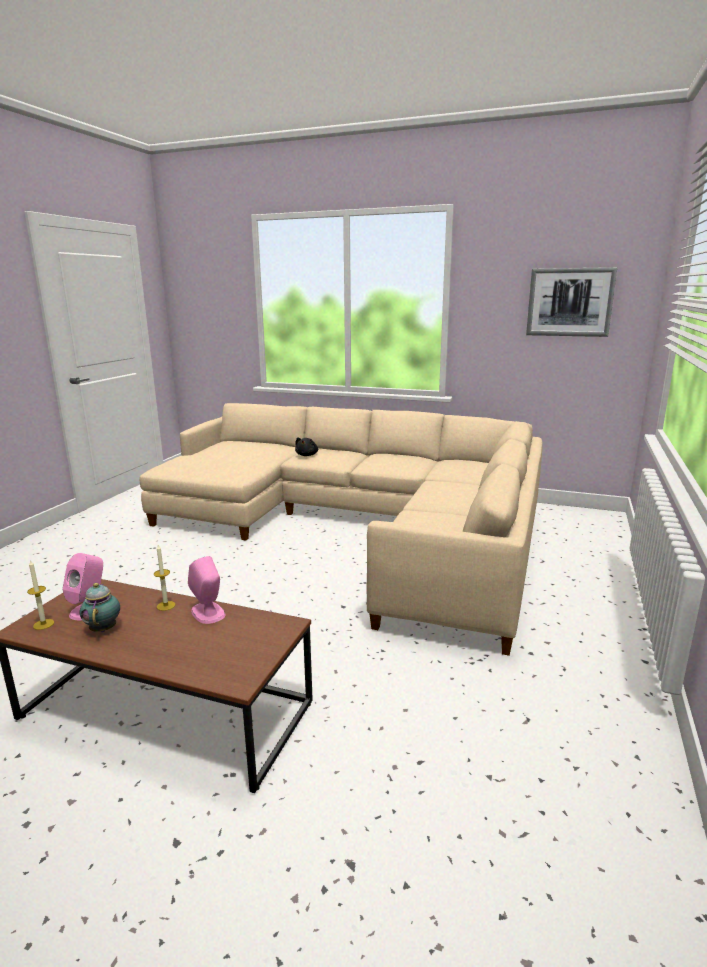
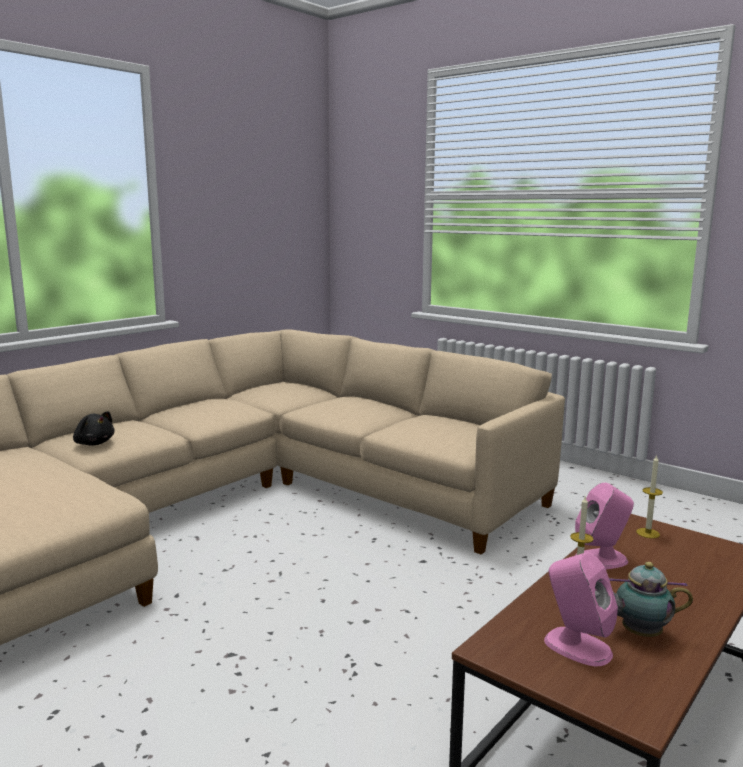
camera: 70 degrees left, 5 degrees down
candle [27,560,54,630] -> candle moved to [636,454,663,538]
picture [526,267,617,337] -> none

